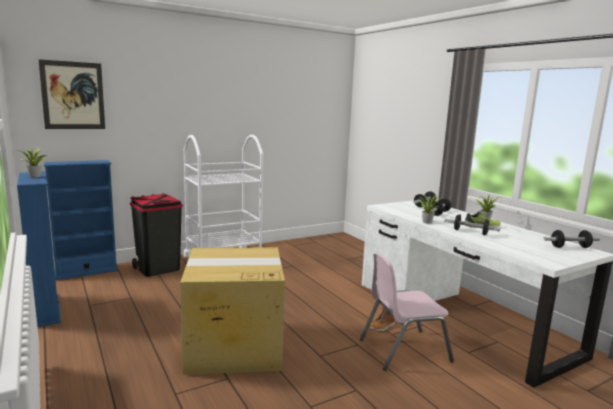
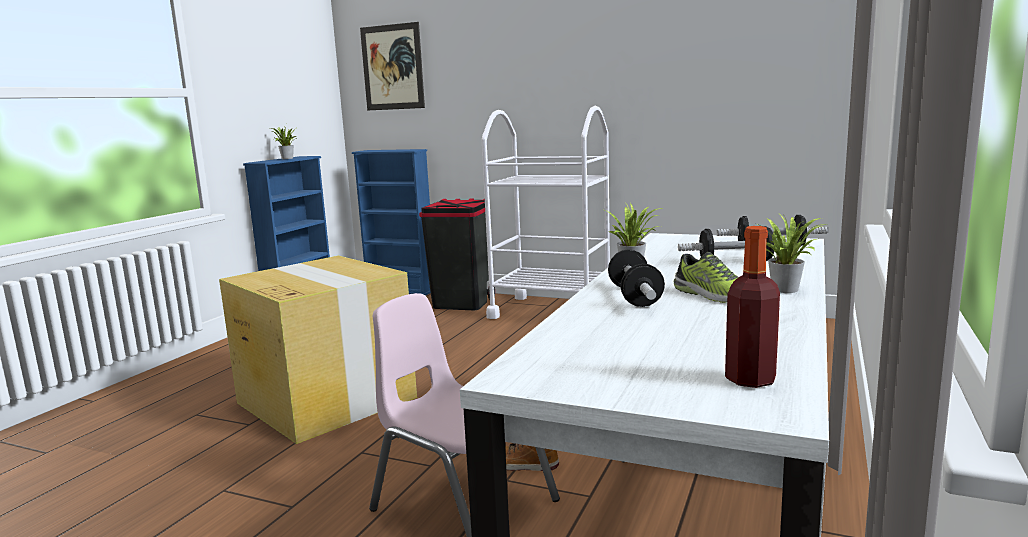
camera: 55 degrees right, 0 degrees up
dumbbell [543,230,600,248] -> bottle [725,226,780,388]

